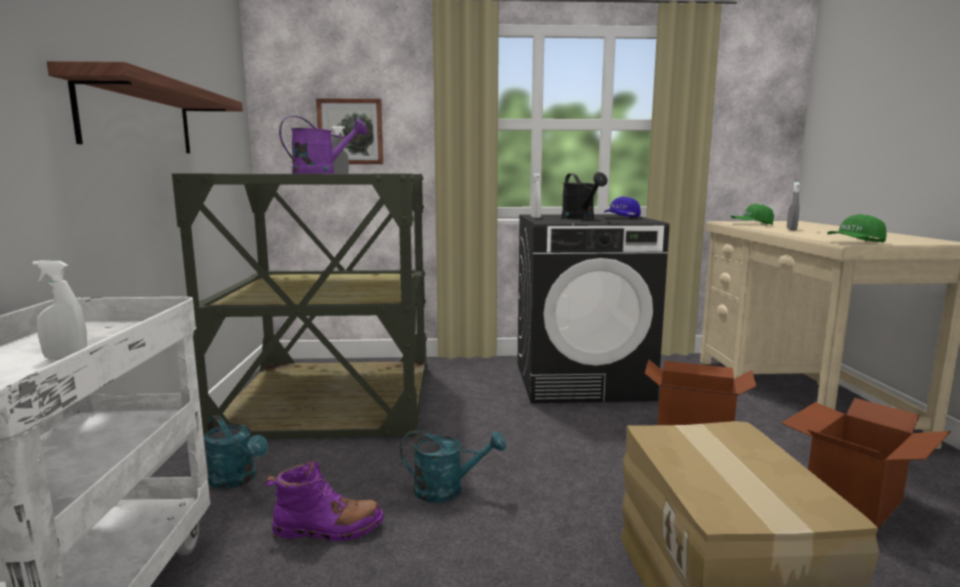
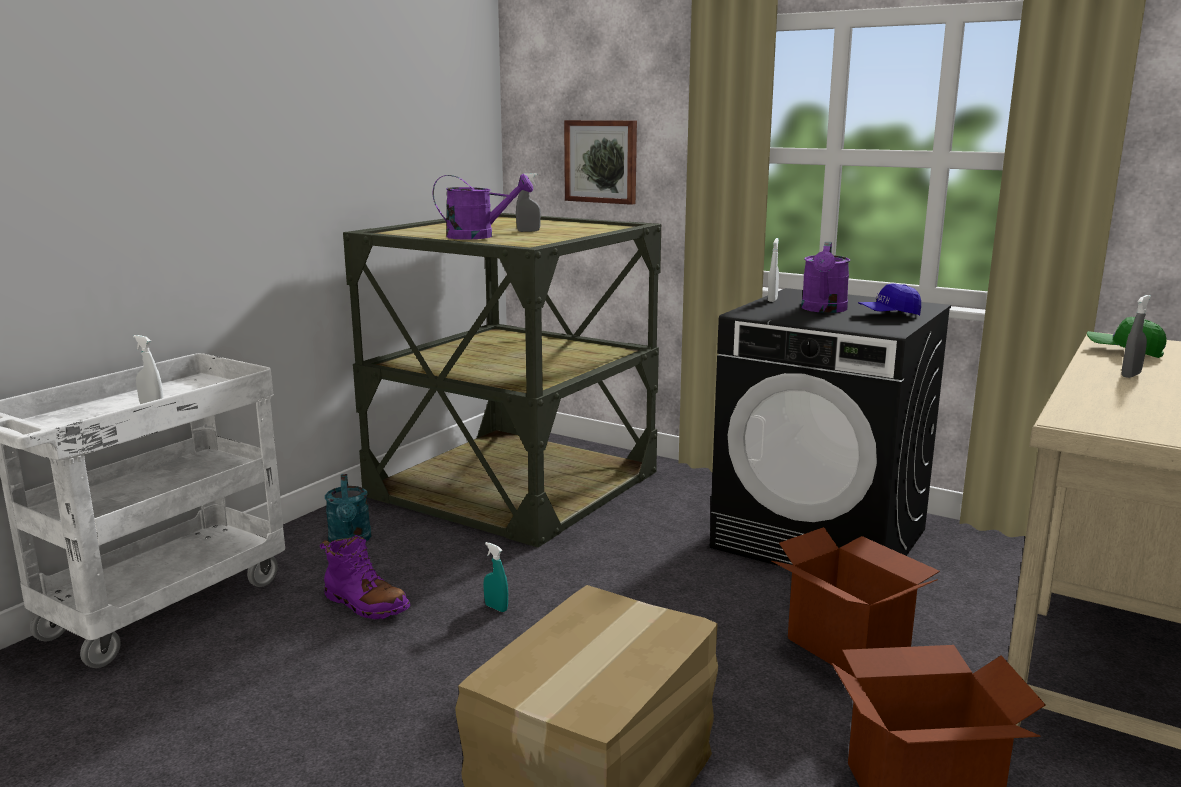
camera: 35 degrees right, 5 degrees up
shelf [47,61,243,153] -> none
turquoise watering can [400,430,506,503] -> turquoise spray bottle [483,542,508,612]
black watering can [562,172,607,219] -> purple watering can [801,242,850,313]
green cap [827,214,887,243] -> none

